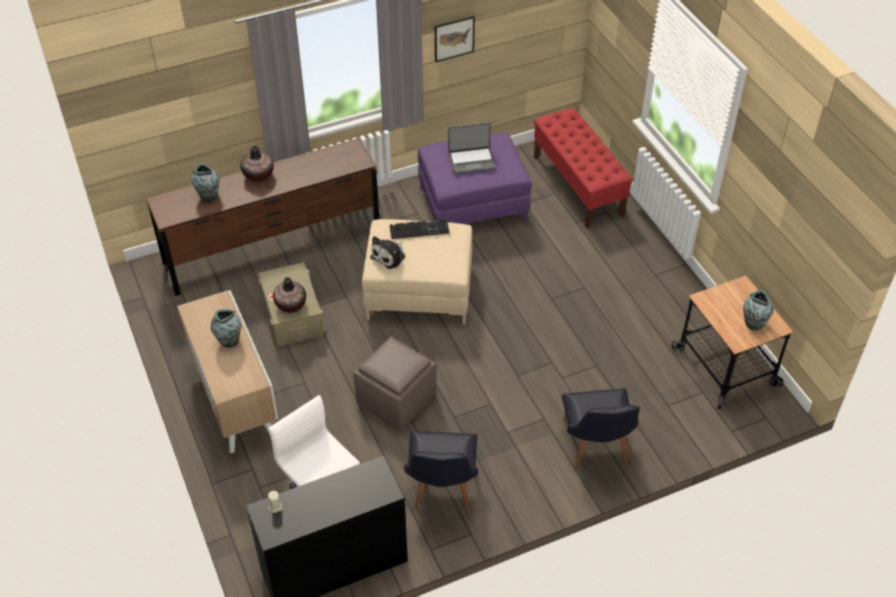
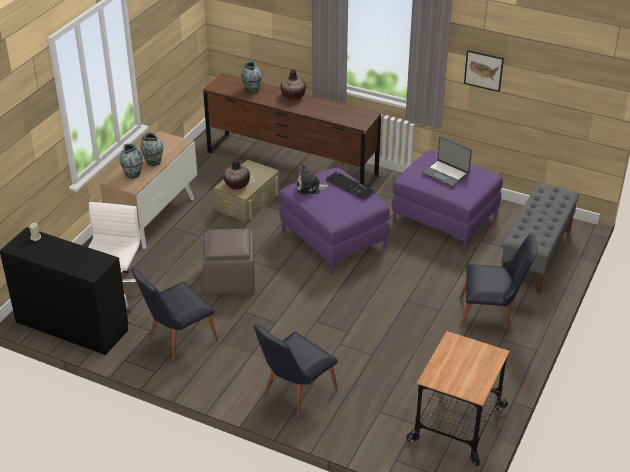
camera: 50 degrees right, 10 degrees down
beige ottoman [362,219,472,324] -> purple ottoman [279,168,390,274]
red bench [534,108,633,228] -> grey bench [501,183,579,294]
vase [743,290,773,330] -> vase moved to [119,144,143,179]
none -> black chair [459,234,537,332]

